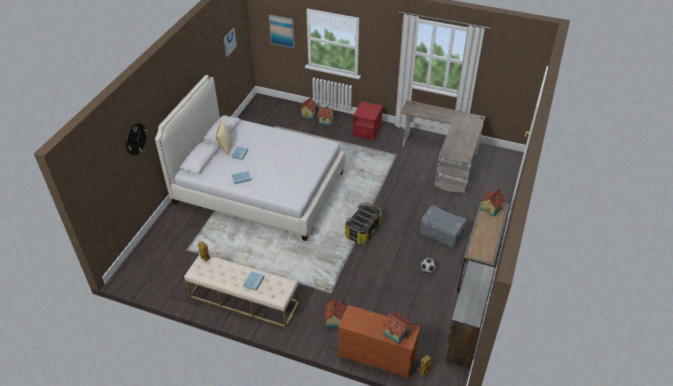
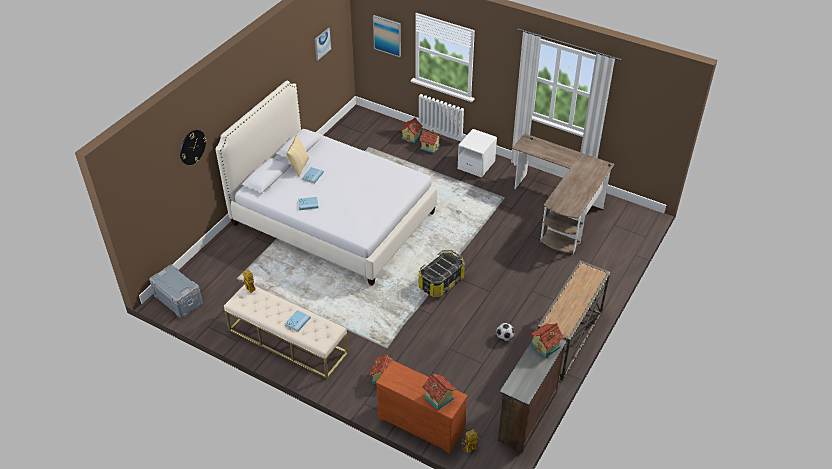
camera: 10 degrees right, 0 degrees up
red nightstand [353,101,383,140] -> white nightstand [458,129,497,178]
grey storage box [420,205,466,248] -> grey storage box moved to [149,265,203,318]
toy house [480,189,506,217] -> toy house moved to [530,323,564,358]

